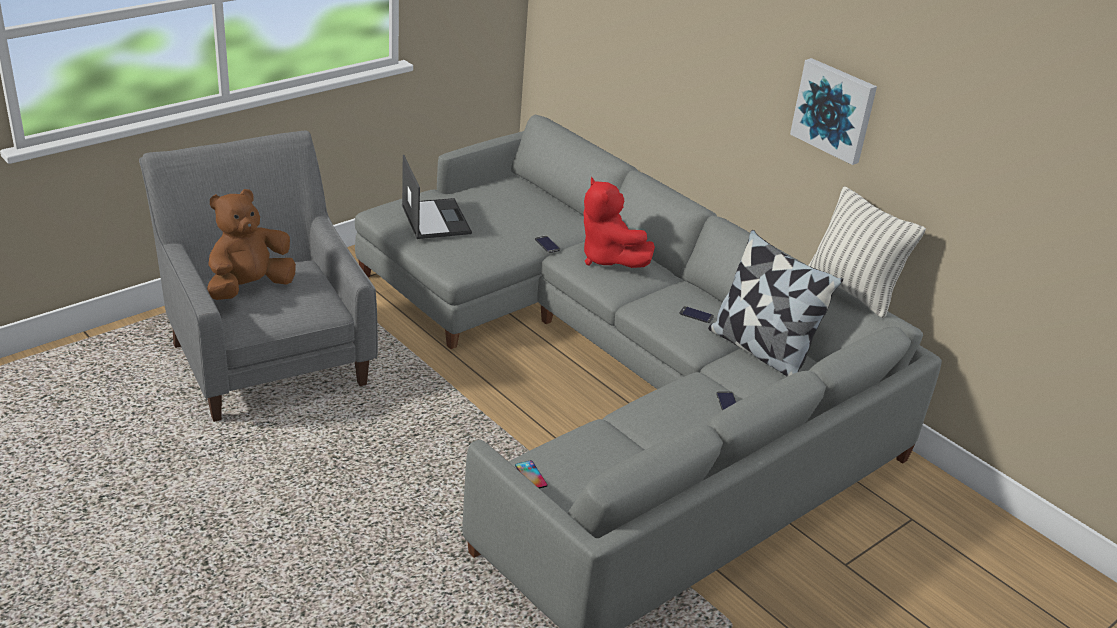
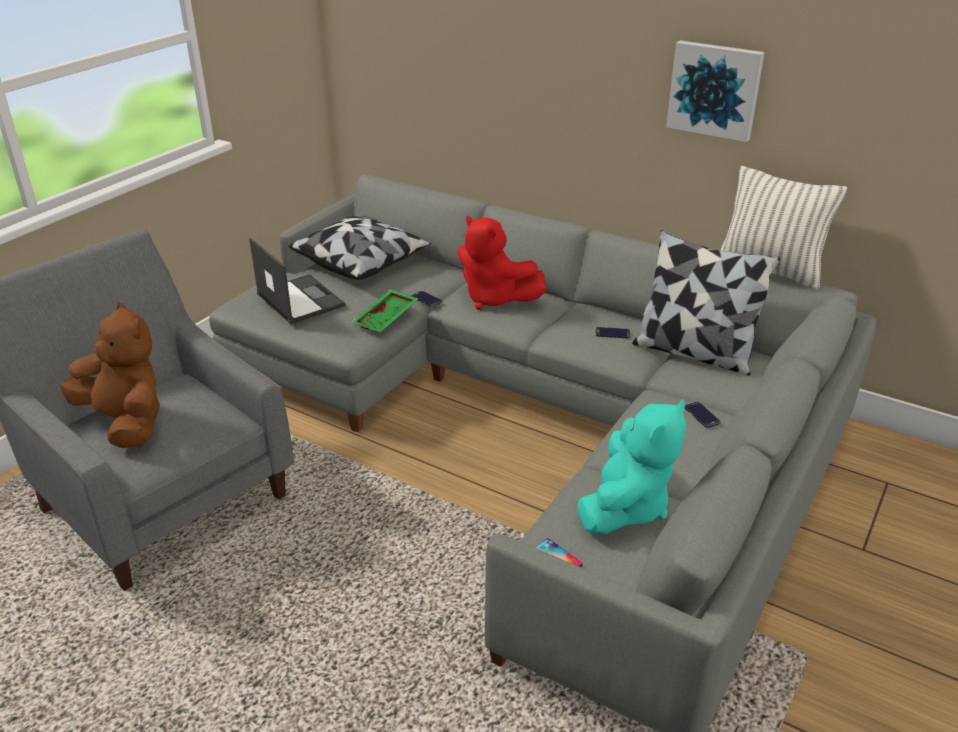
camera: 15 degrees left, 0 degrees up
brown plush toy [207,189,296,300] -> brown plush toy turned 105 degrees clockwise [60,302,160,448]
none -> pillow [289,216,431,279]
none -> green tray [352,289,419,332]
none -> turquoise plush toy [577,399,686,534]

